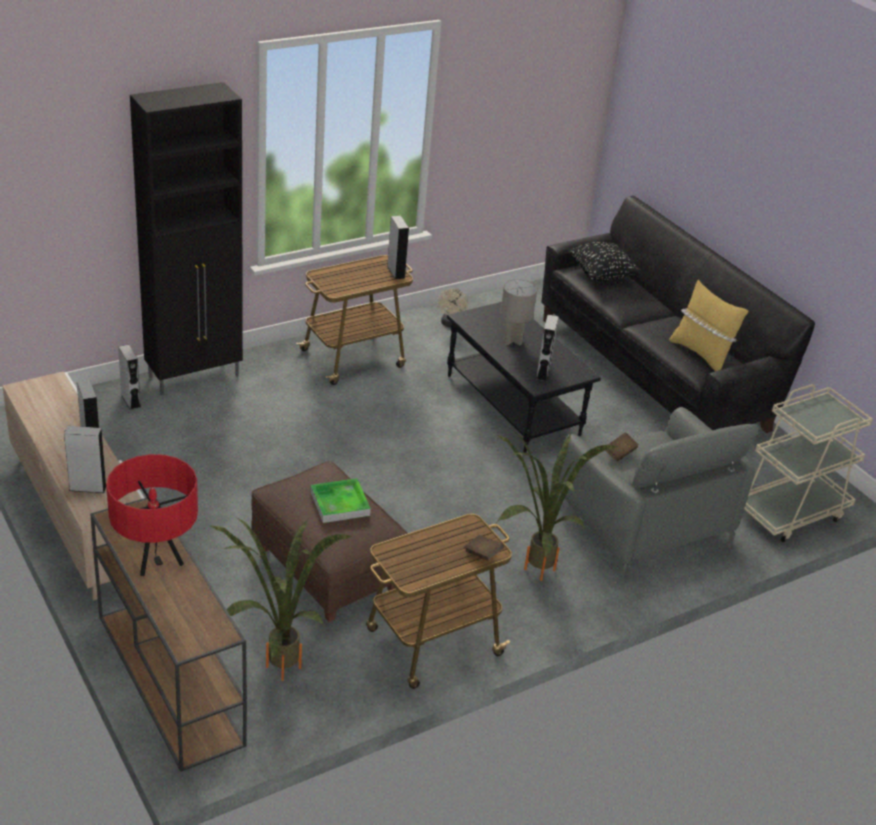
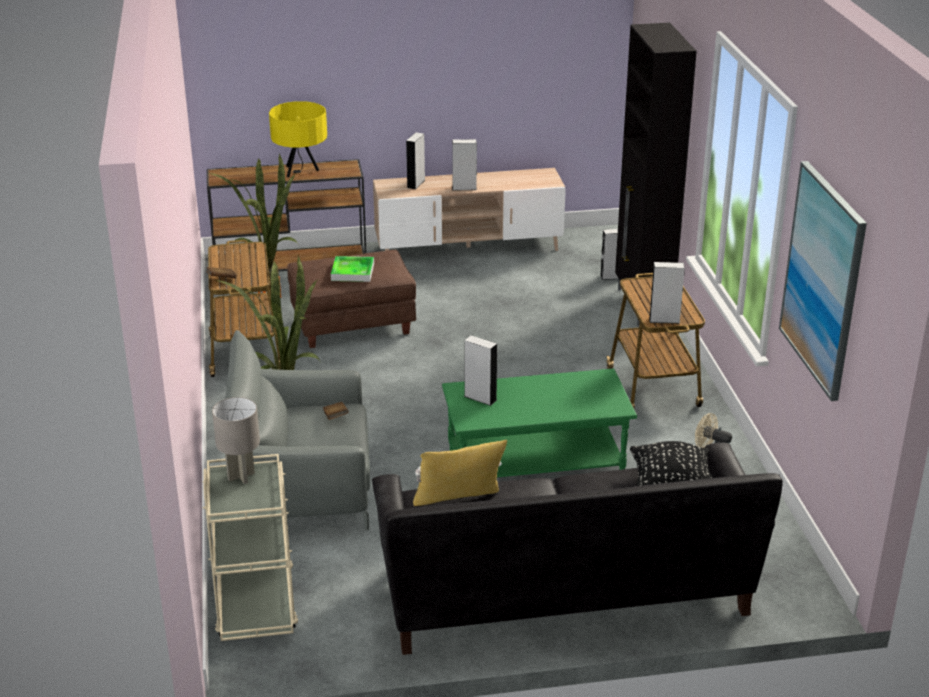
camera: 115 degrees right, 5 degrees down
red table lamp [106,454,198,576] -> yellow table lamp [269,101,327,177]
black coffee table [447,302,601,453] -> green coffee table [442,368,637,477]
grey table lamp [500,279,537,345] -> grey table lamp moved to [212,397,260,484]
none -> picture [779,161,867,401]

